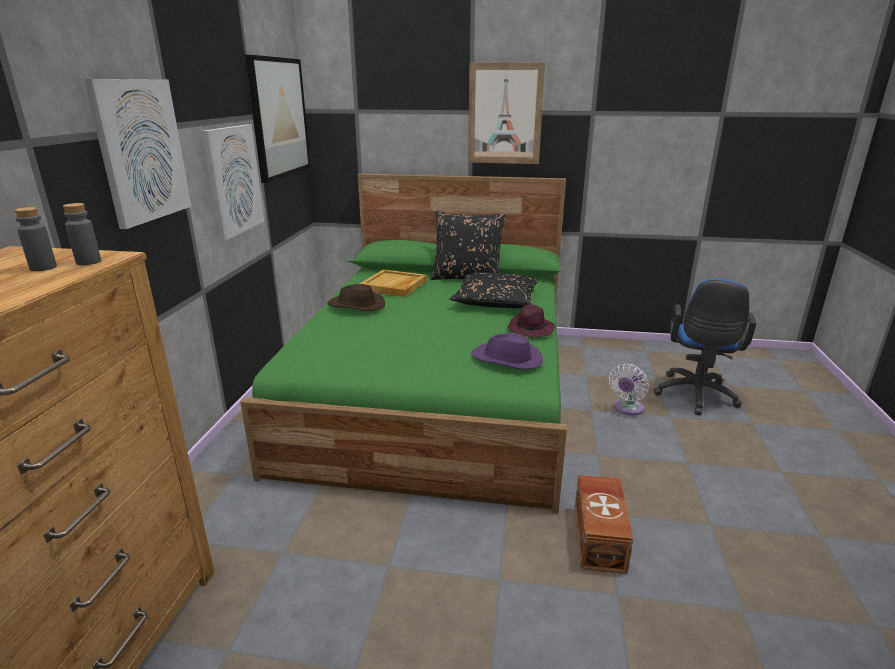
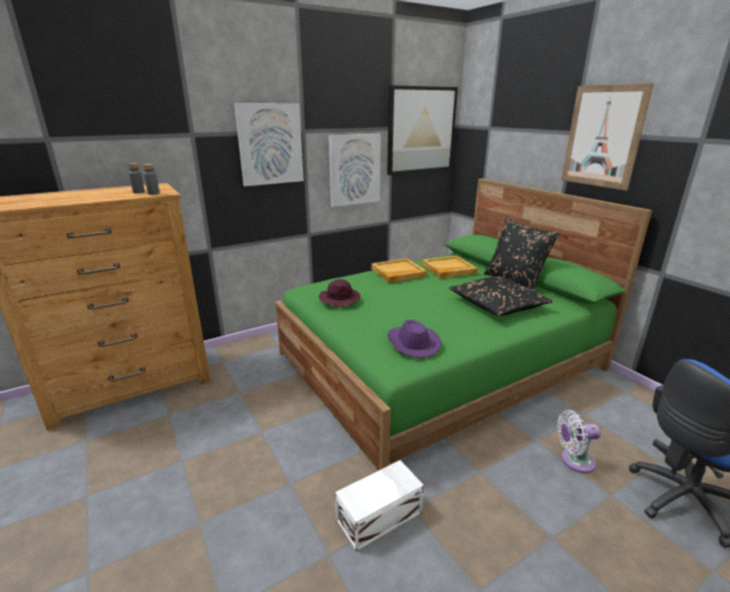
camera: 50 degrees right, 0 degrees up
brown hat [327,284,385,311] -> beige tray [371,258,427,283]
purple hat [507,305,555,337] -> purple hat moved to [319,279,361,307]
brown storage box [575,475,634,574] -> white storage box [335,460,424,552]

